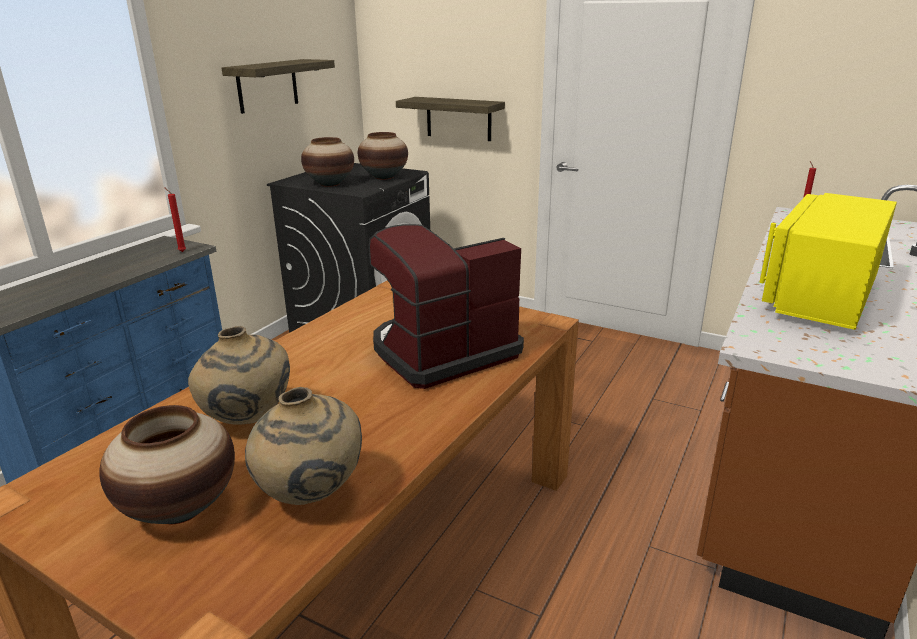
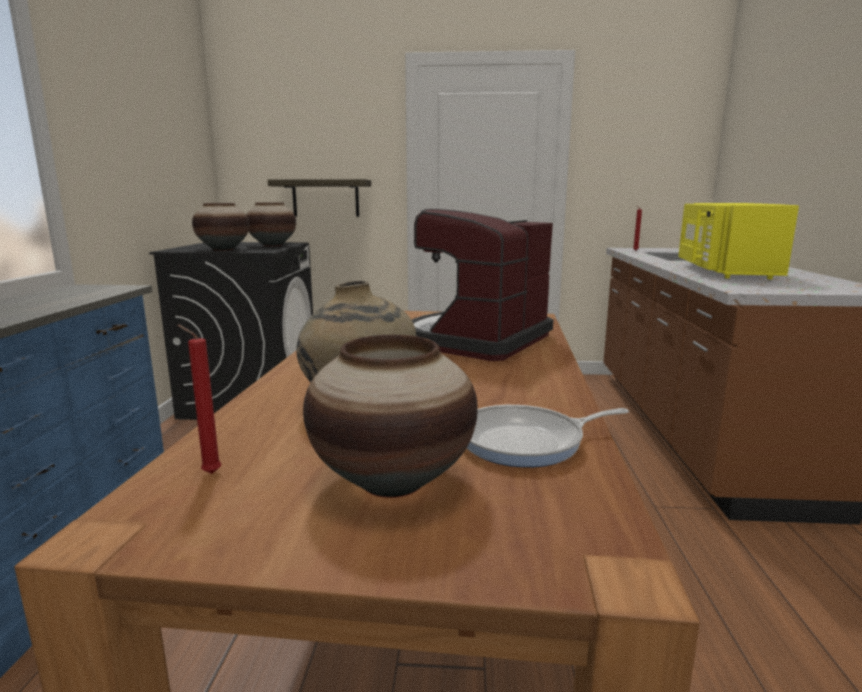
camera: 25 degrees left, 10 degrees down
red candle [164,187,186,252] -> red candle moved to [177,324,221,474]
shelf [222,59,335,114] -> none
beige vase [245,387,362,505] -> frying pan [467,405,629,467]

